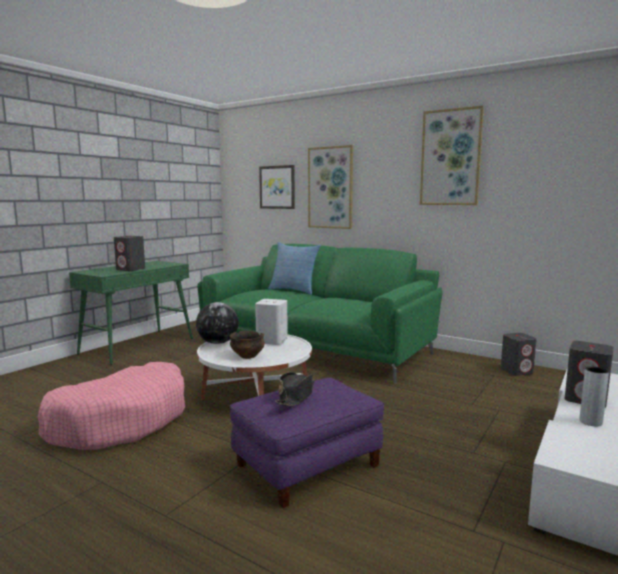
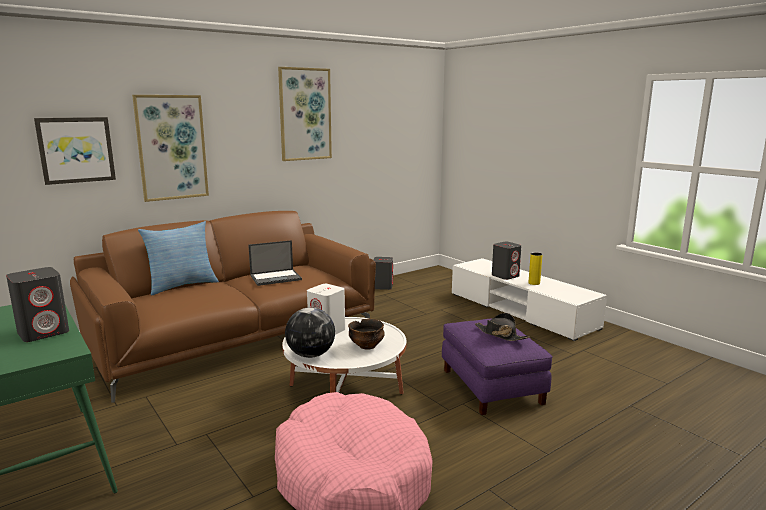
camera: 70 degrees left, 5 degrees up
green sofa [197,244,443,384] -> brown sofa [70,211,376,403]
grey vase [579,366,609,426] -> yellow vase [528,252,542,285]
none -> laptop [248,240,302,286]

